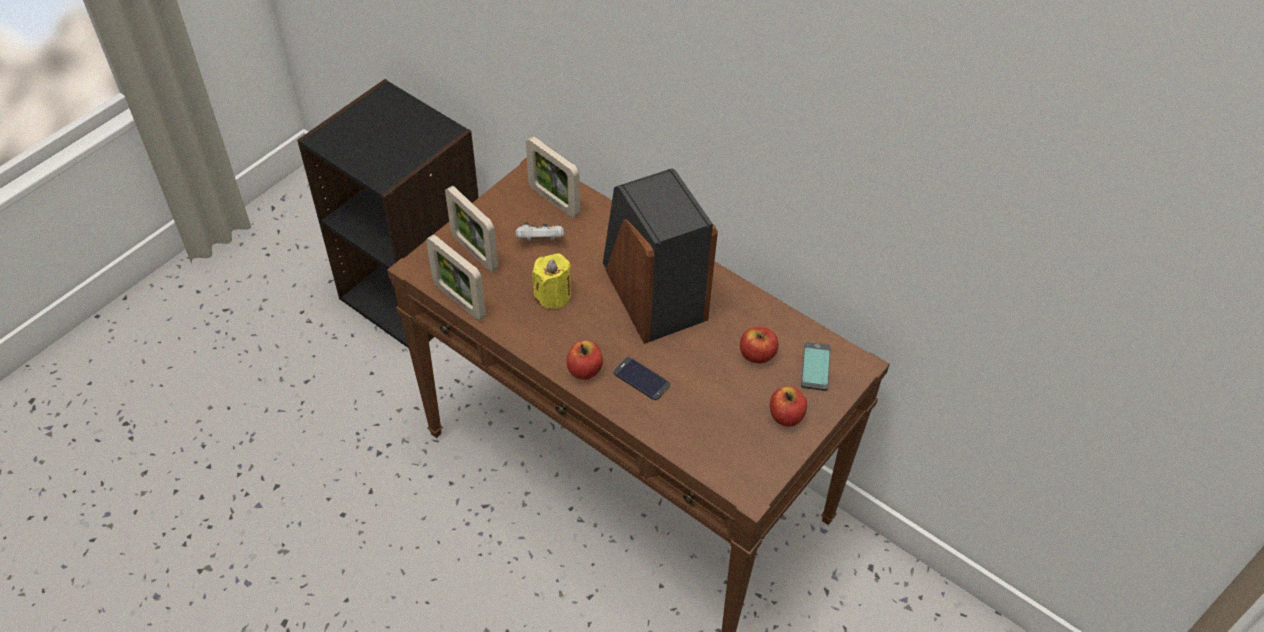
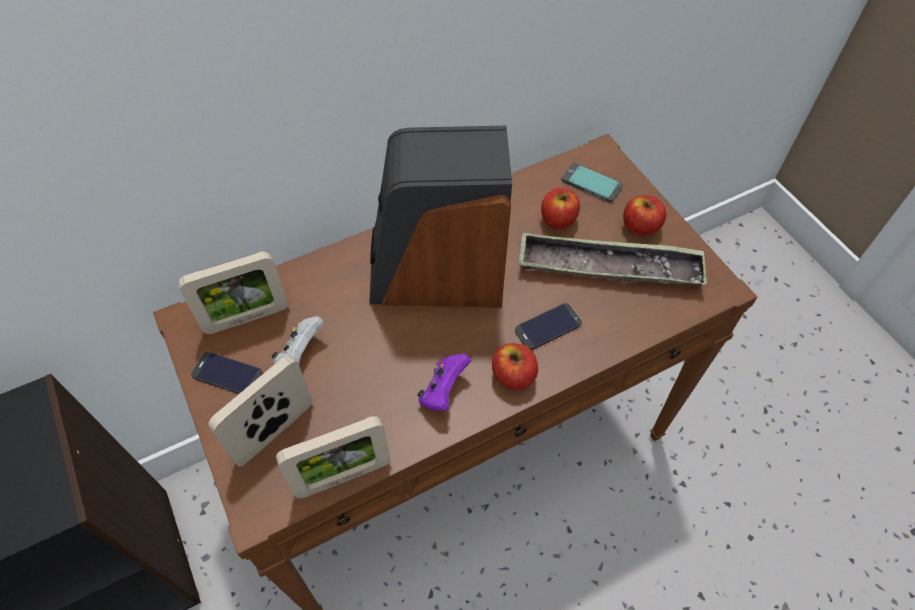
camera: 65 degrees left, 5 degrees up
picture frame [445,186,498,272] -> picture frame turned 150 degrees clockwise [208,355,312,467]
yellow candle [532,253,571,309] -> none
none -> phone [191,352,263,394]
none -> purple game controller [417,354,471,411]
none -> tray [519,233,707,286]

